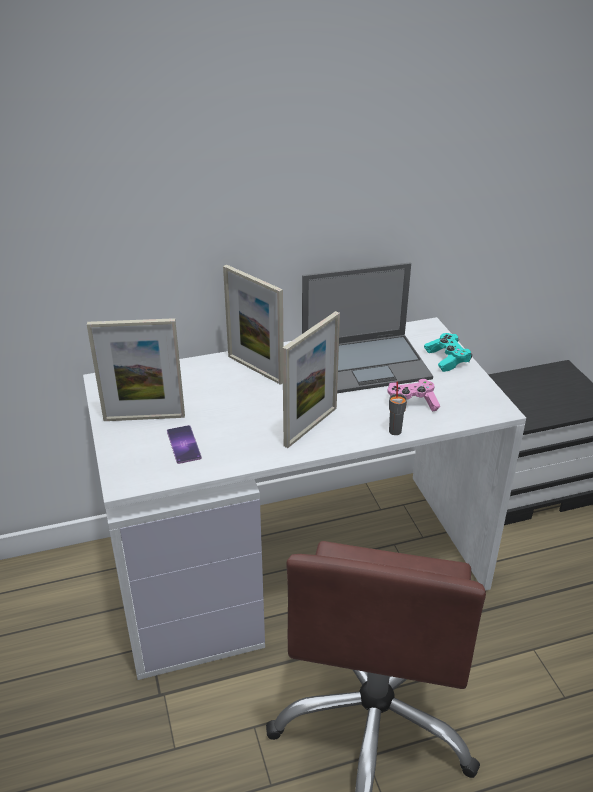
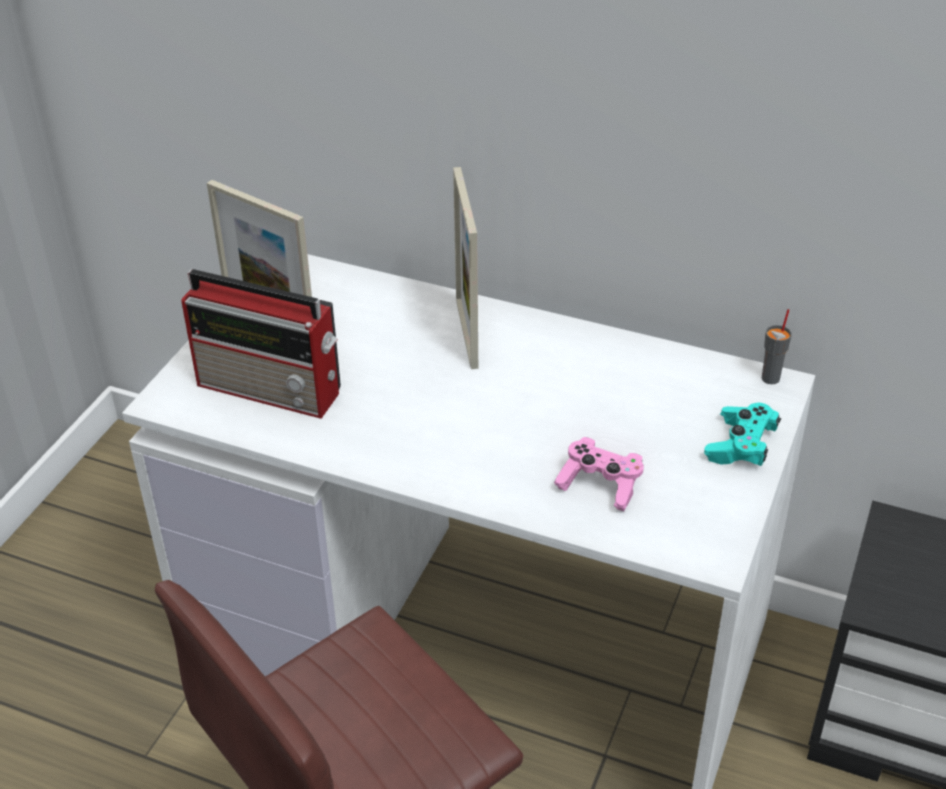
camera: 40 degrees right, 5 degrees up
phone [167,425,202,464] -> radio [181,269,341,419]
picture frame [282,311,340,448] -> none
laptop [302,262,433,393] -> none
grey cup [389,381,407,435] -> grey cup moved to [762,309,792,384]

